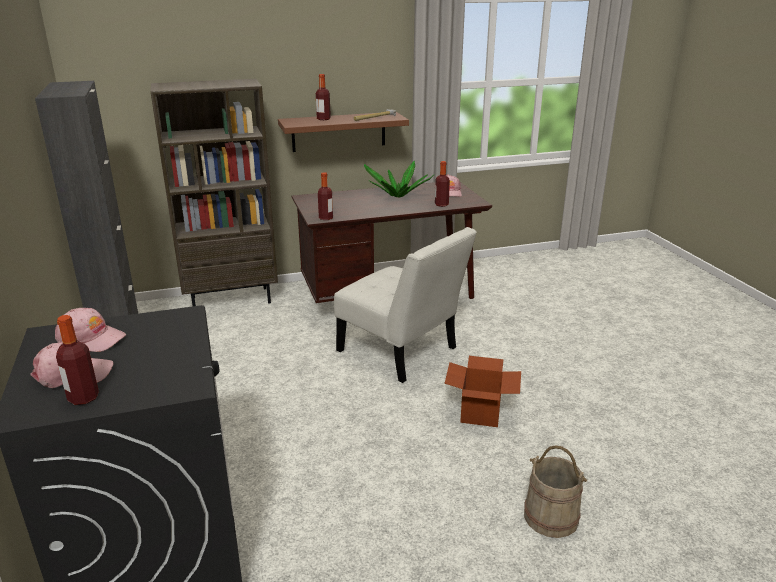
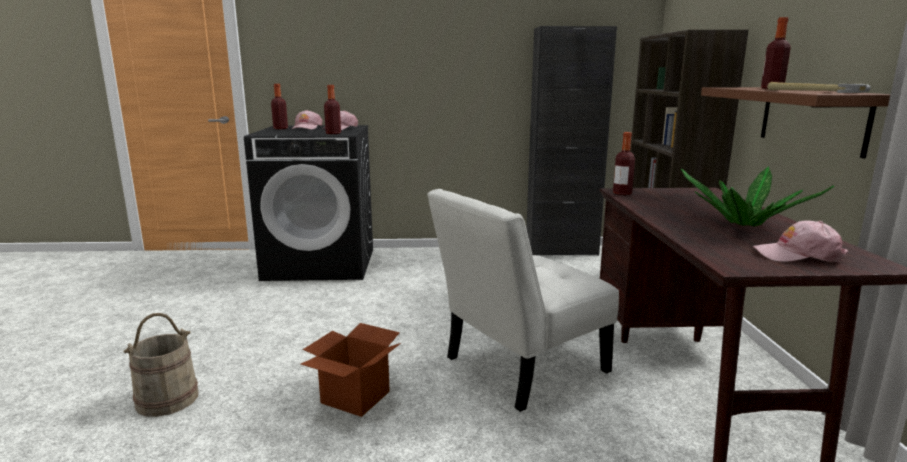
camera: 105 degrees right, 10 degrees down
bottle [435,161,450,207] -> bottle moved to [324,85,341,134]

